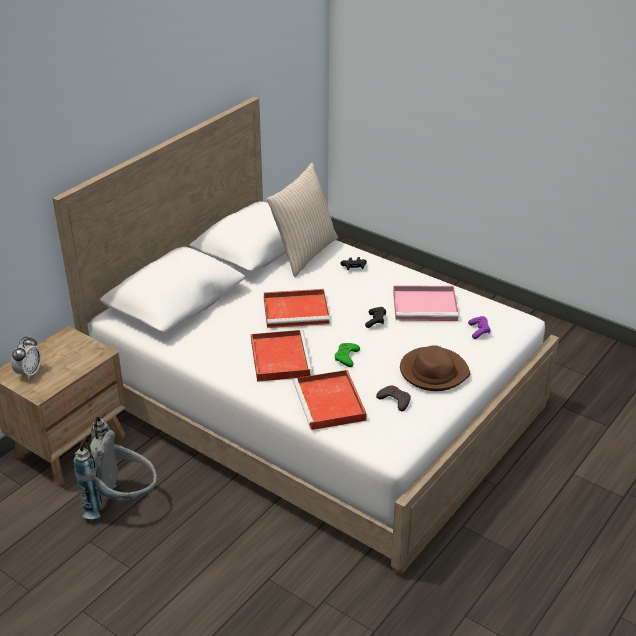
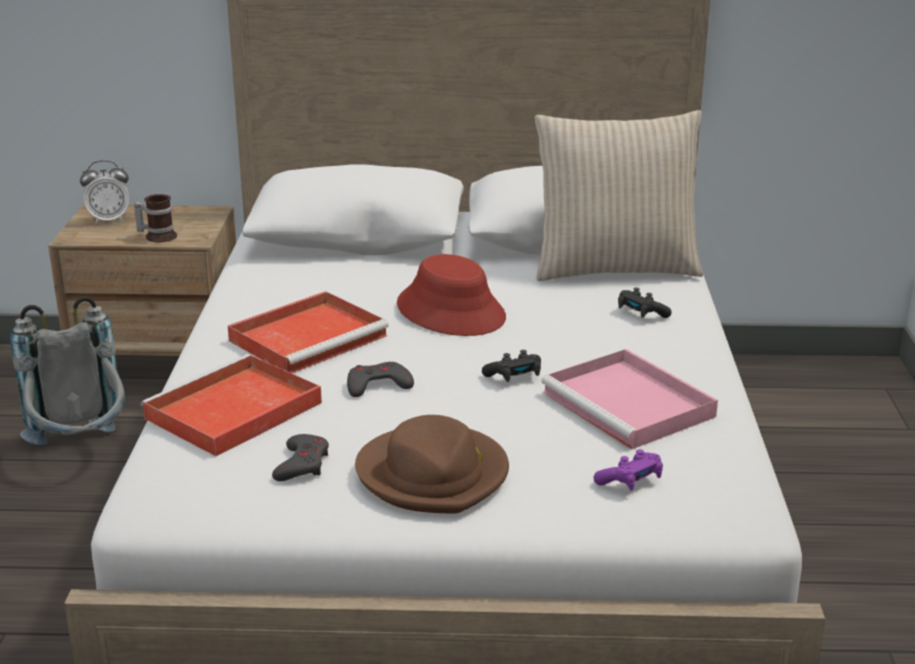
camera: 55 degrees right, 10 degrees down
red tray [264,289,330,328] -> red hat [397,254,506,336]
green game controller [335,343,360,367] -> grey game controller [347,362,414,397]
none -> mug [134,194,177,242]

